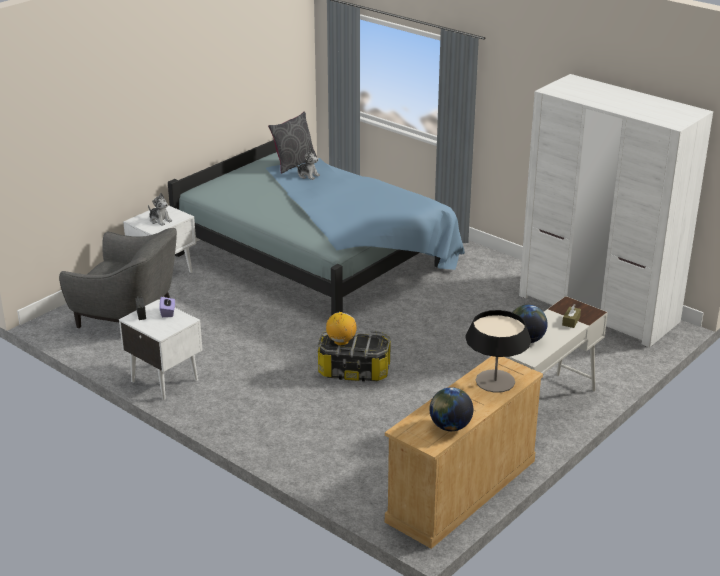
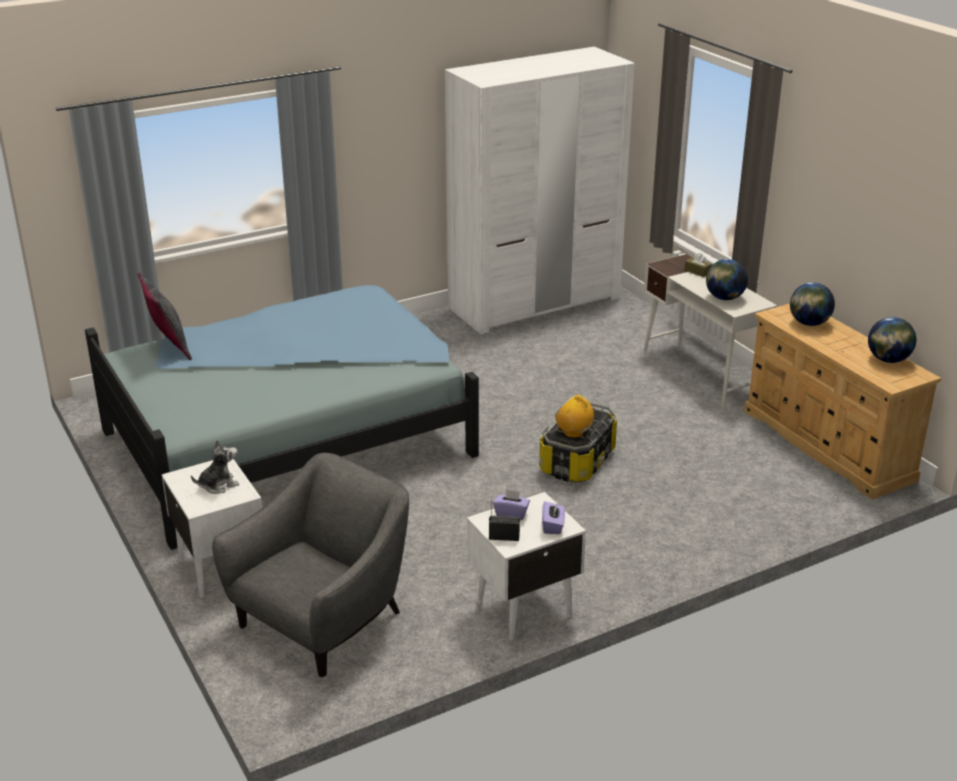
camera: 70 degrees left, 0 degrees up
plush toy [295,149,320,180] -> none
table lamp [465,310,531,393] -> globe [790,282,835,326]
none -> purple tissue box [542,501,565,534]

